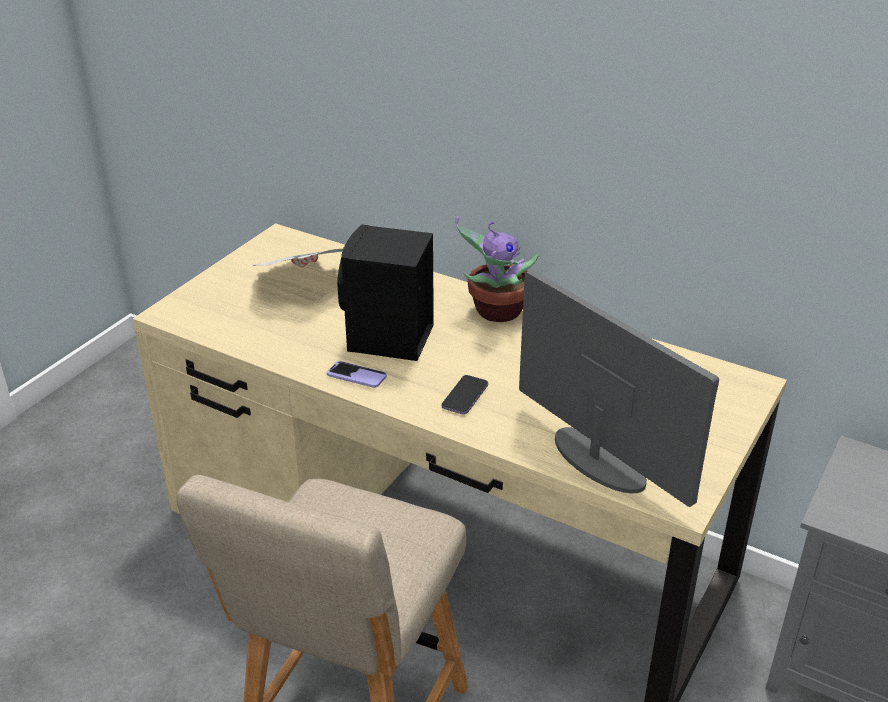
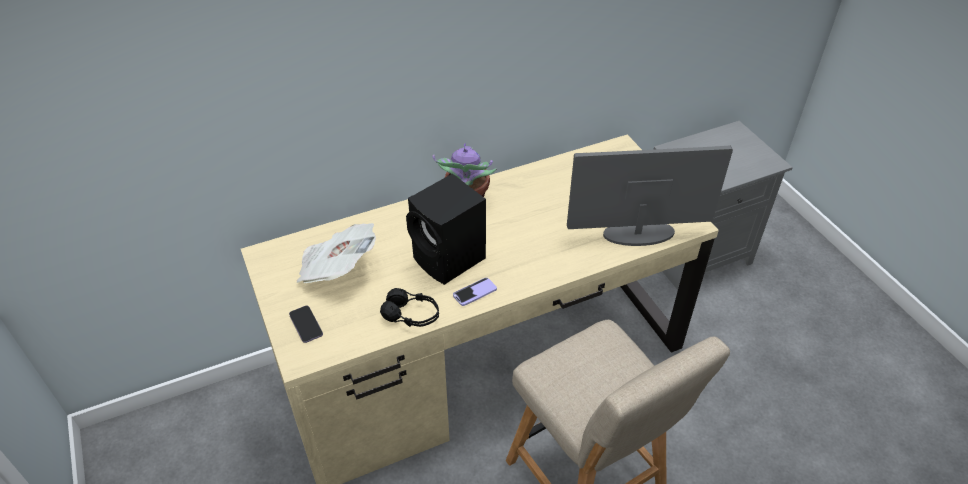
camera: 55 degrees left, 10 degrees up
phone [442,375,488,415] -> phone moved to [289,306,323,343]
none -> black headphones [380,288,439,327]

